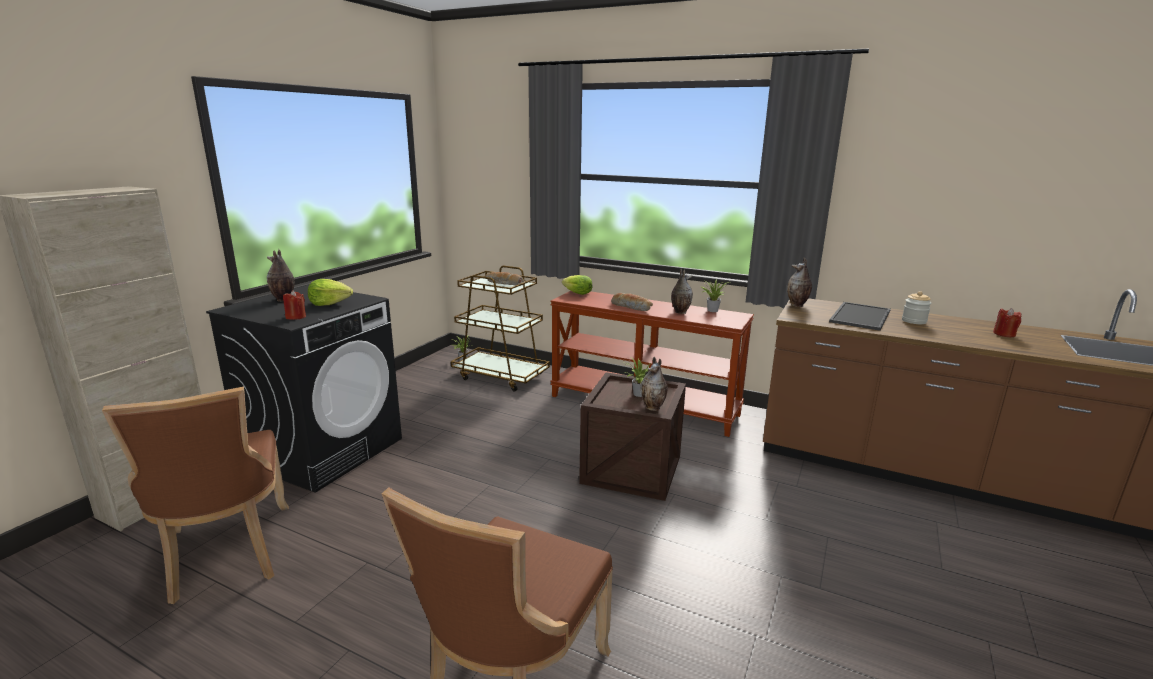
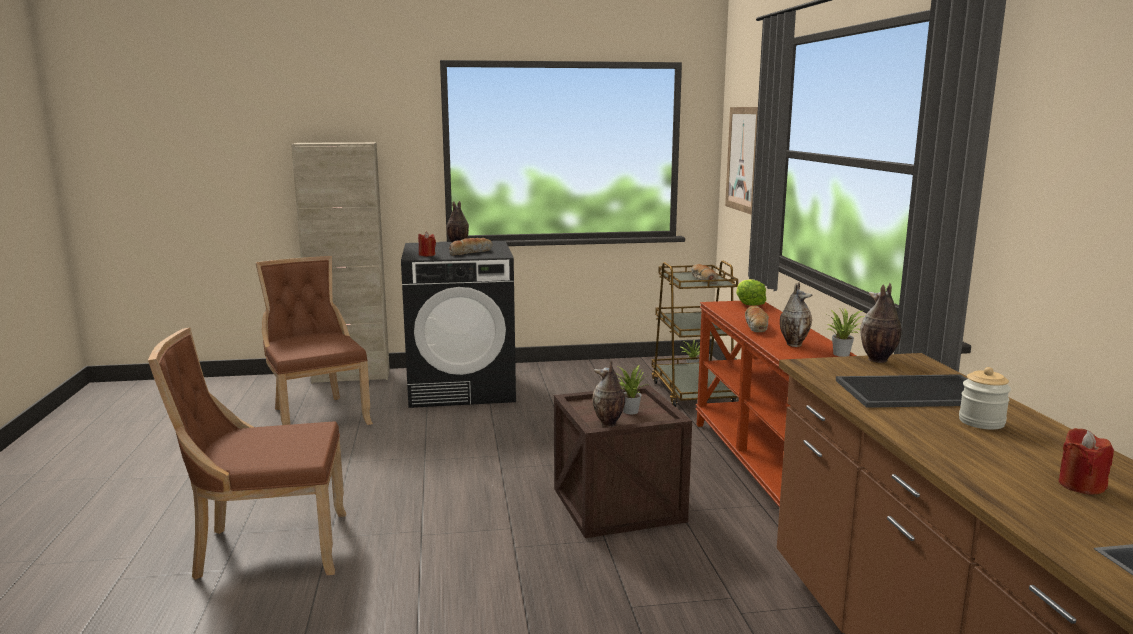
camera: 55 degrees right, 5 degrees down
brown chair [102,387,289,604] -> brown chair turned 120 degrees clockwise [256,256,373,425]
lettuce [308,279,353,306] -> bread [449,238,492,256]
none -> picture [725,107,758,215]

